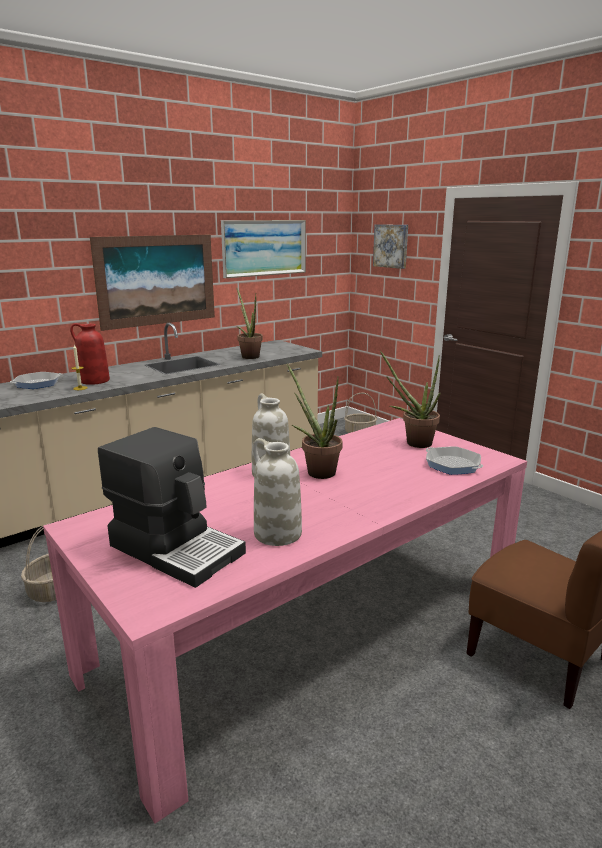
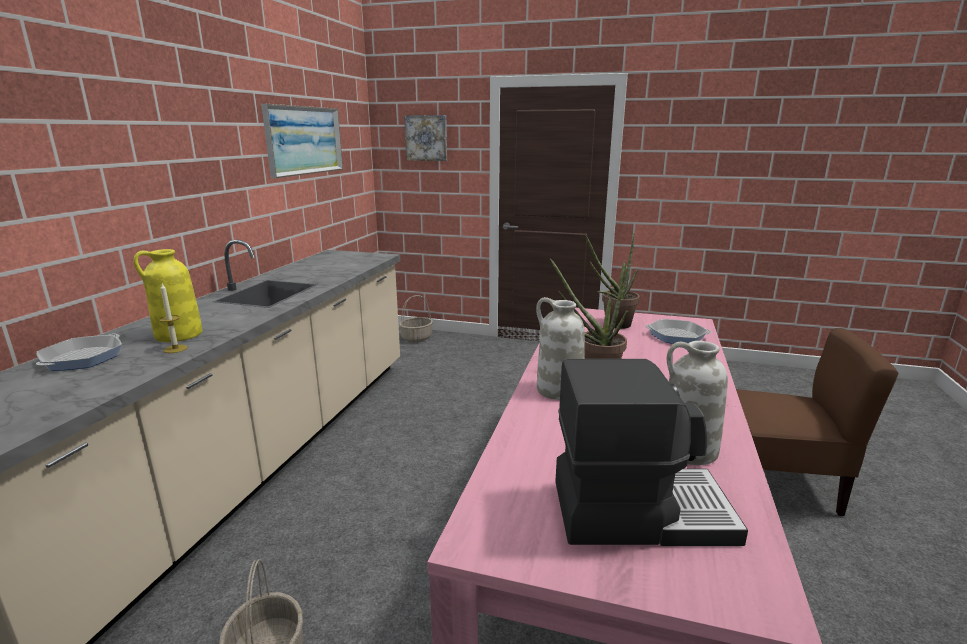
camera: 35 degrees left, 0 degrees up
red vase [70,323,110,385] -> yellow vase [133,249,203,342]
picture [90,235,215,331] -> none
potted plant [236,287,263,359] -> none

